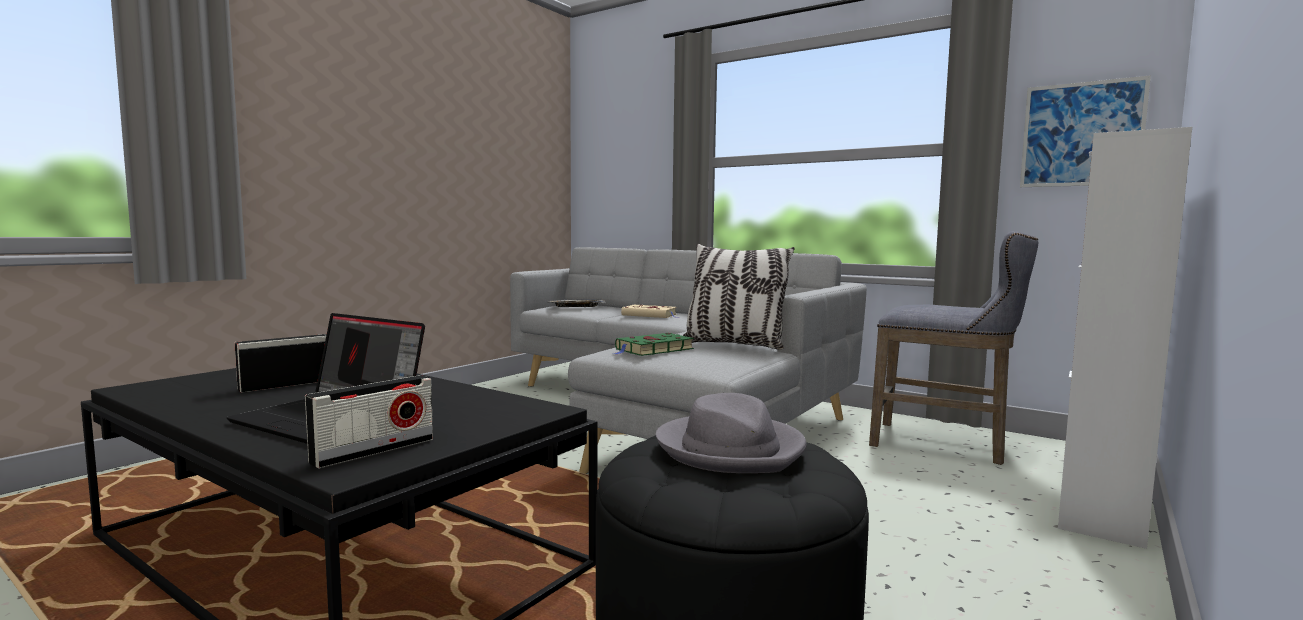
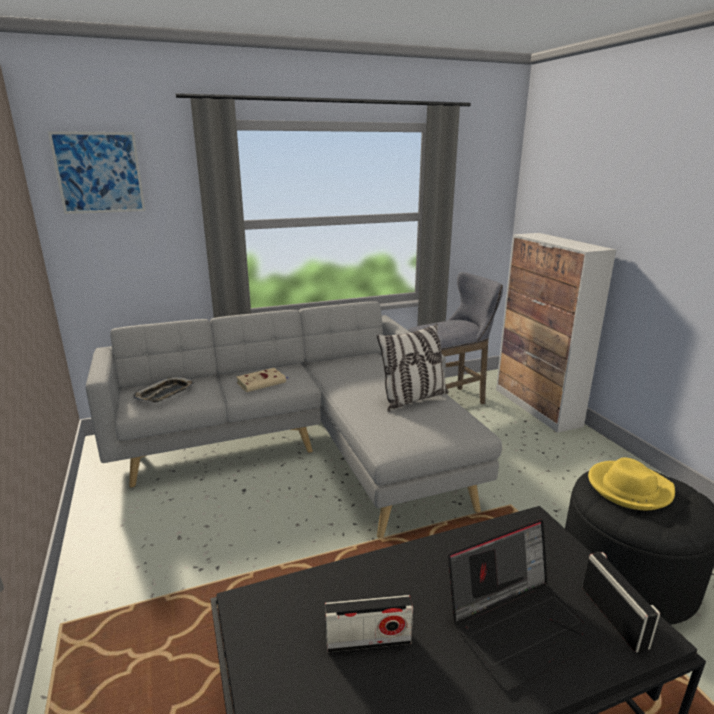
camera: 55 degrees left, 15 degrees up
radio [234,334,327,393] -> radio turned 90 degrees counterclockwise [325,595,413,653]
green book [614,333,694,356] -> none
grey hat [656,393,807,473] -> yellow hat [588,457,675,510]
picture [1020,75,1151,187] -> picture moved to [48,131,145,214]

